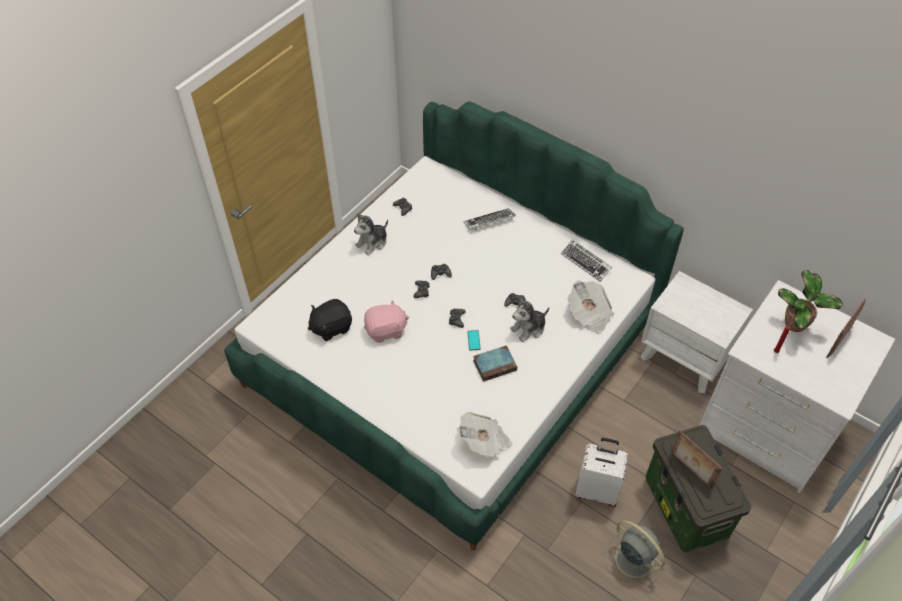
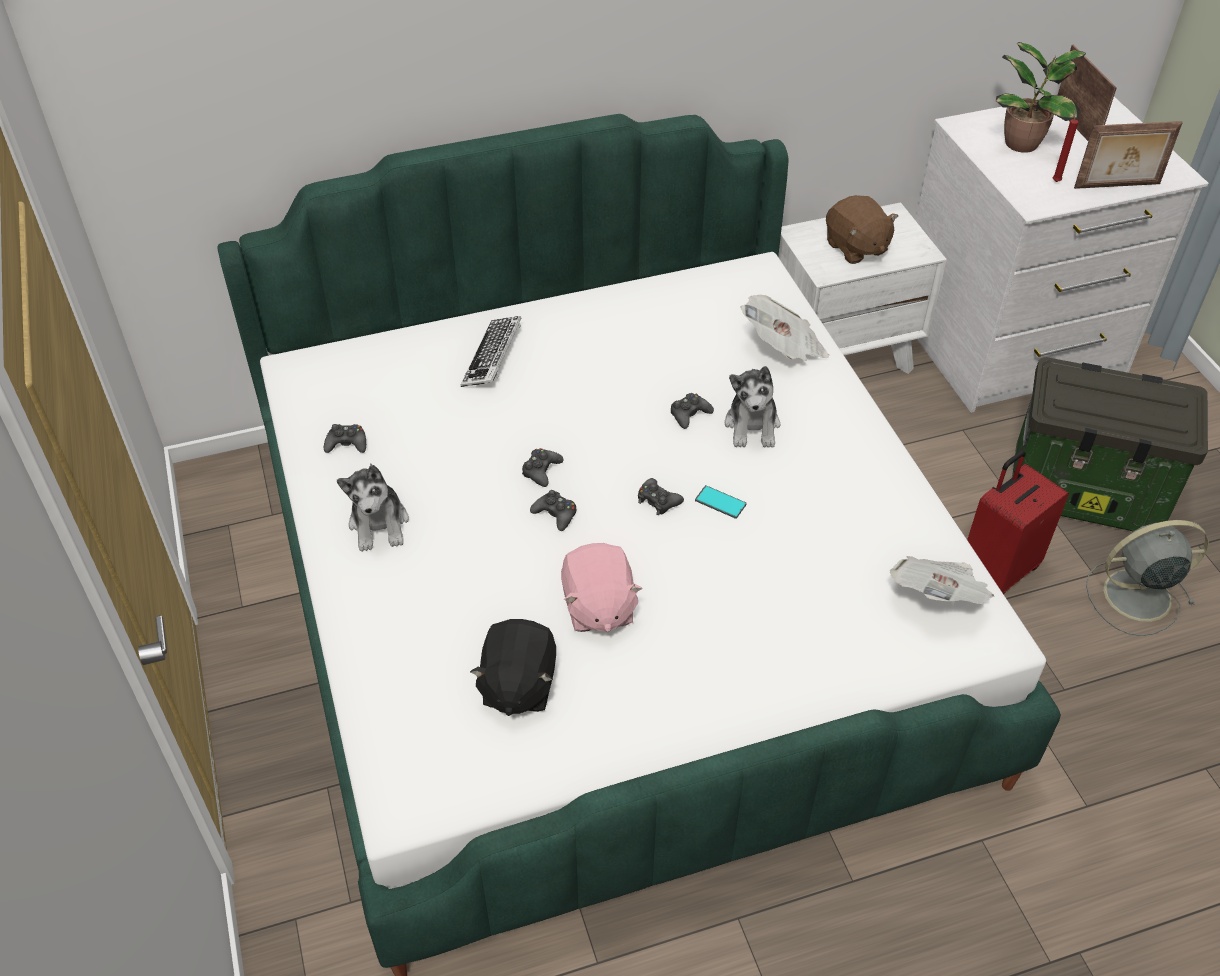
camera: 55 degrees left, 5 degrees down
pink plush toy [364,299,409,343] -> pink plush toy turned 150 degrees clockwise [561,543,643,632]
book [473,345,517,382] -> none
keyboard [561,240,612,281] -> none
white suitcase [576,438,628,507] -> red suitcase [967,450,1069,595]
picture frame [671,430,722,489] -> picture frame moved to [1074,121,1183,189]
none -> brown plush toy [826,195,898,264]

